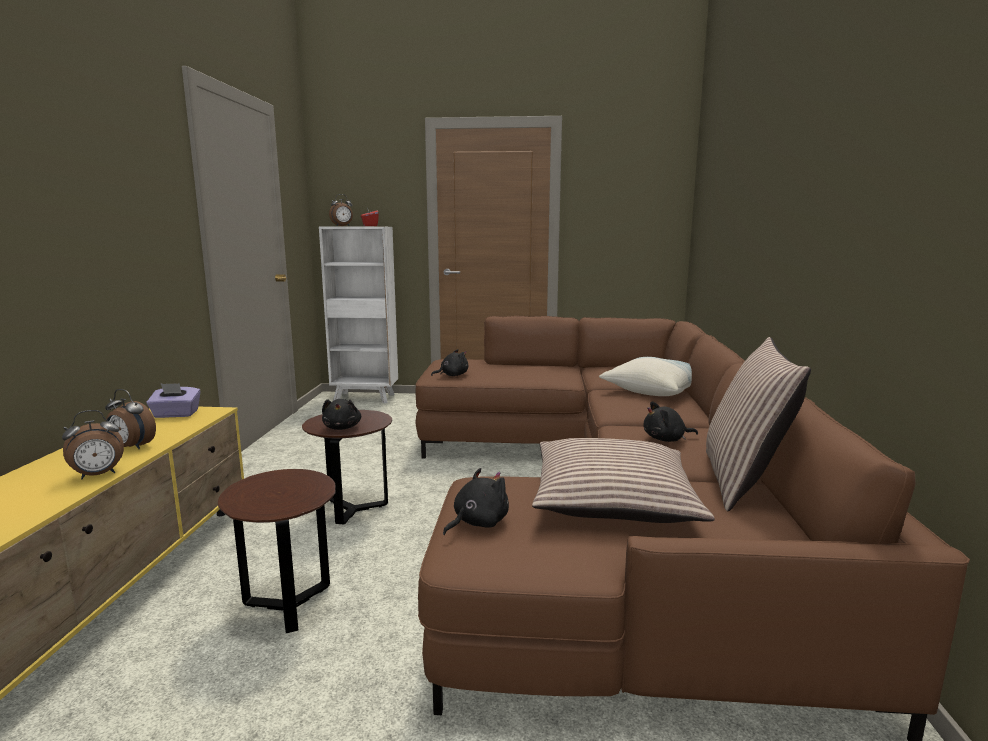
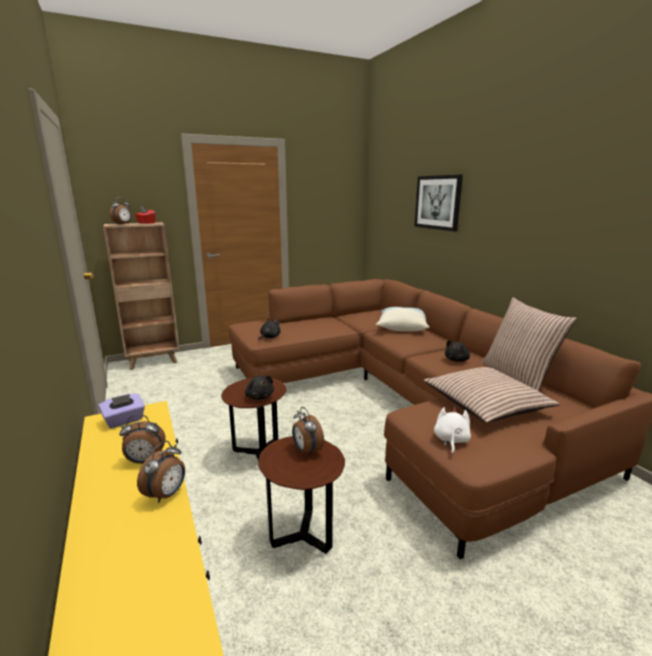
camera: 30 degrees left, 5 degrees up
white bookcase [319,227,398,404] -> brown bookcase [103,222,180,370]
black plush toy [443,468,509,535] -> white plush toy [434,407,471,454]
none -> alarm clock [292,407,324,456]
none -> picture [414,175,463,232]

